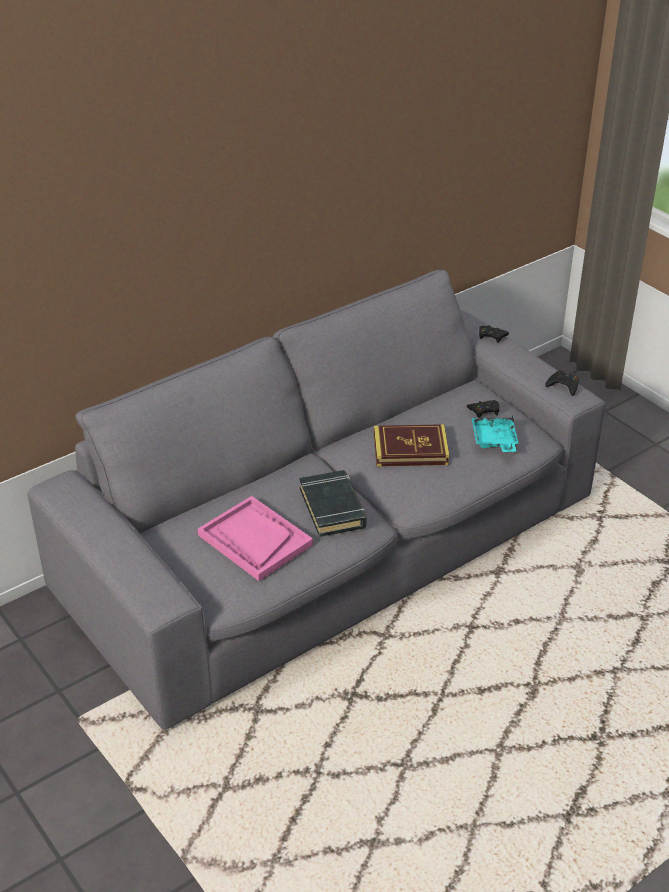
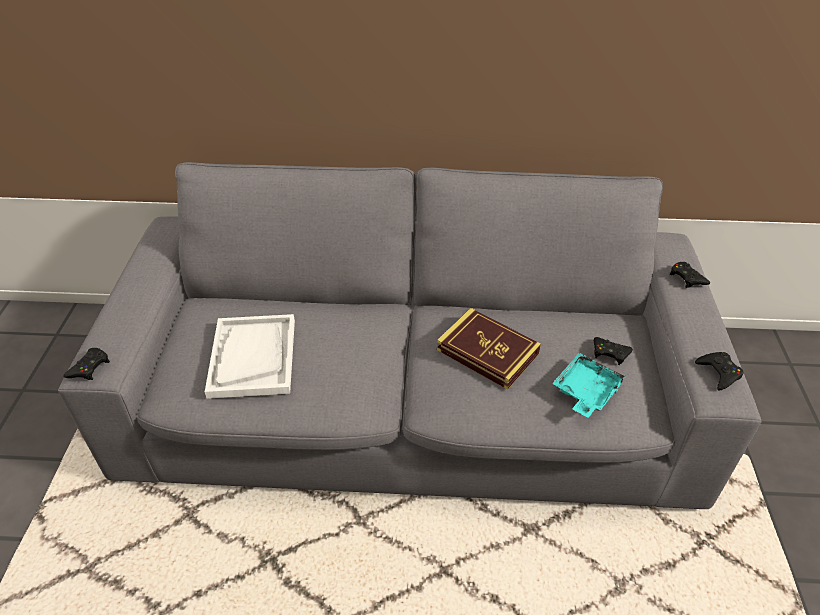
camera: 40 degrees right, 5 degrees up
pink tray [198,496,313,581] -> white tray [205,314,295,399]
black book [299,470,367,537] -> none
none -> black game controller [63,348,110,380]

